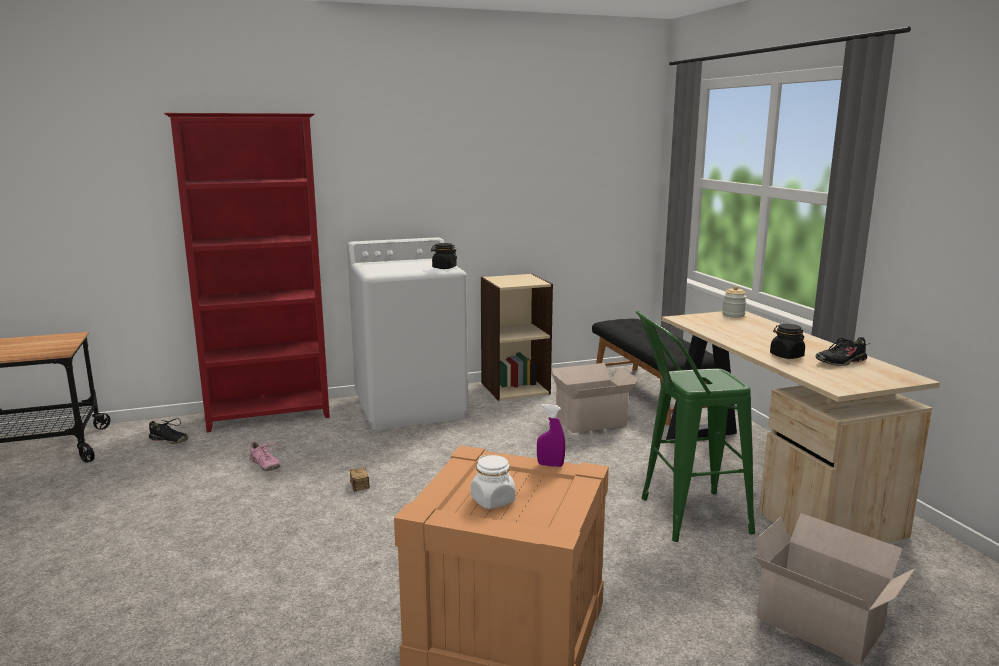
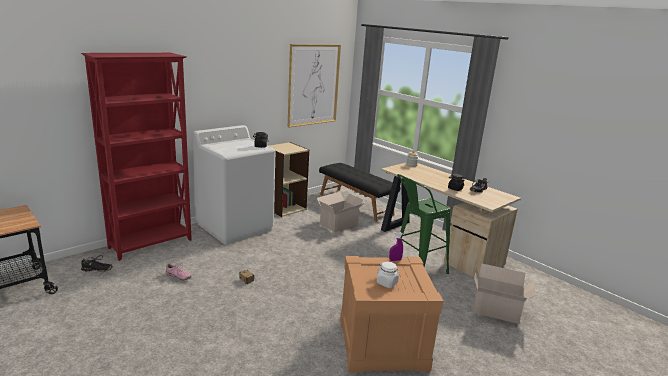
camera: 25 degrees left, 5 degrees up
none -> picture [288,44,341,127]

